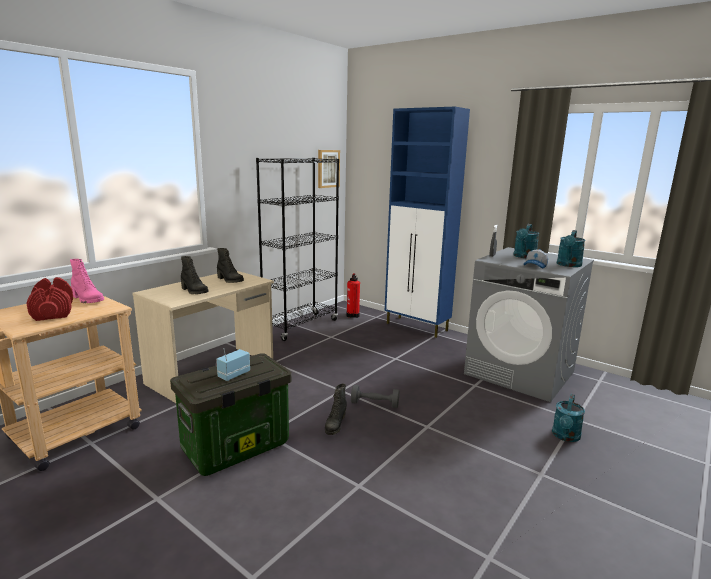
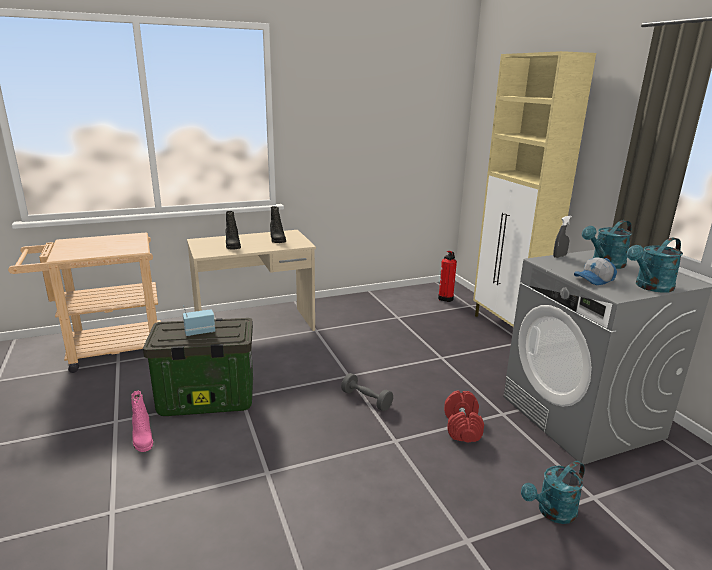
camera: 30 degrees right, 5 degrees up
red dumbbell [26,277,73,321] -> red dumbbell moved to [444,390,484,442]
pink boot [70,259,104,303] -> pink boot moved to [131,391,154,452]
black bookcase [256,158,339,341] -> none
picture [318,150,340,188] -> none
black boot [325,384,347,435] -> none
blue cabinet [385,107,470,338] -> beige cabinet [473,51,596,327]

